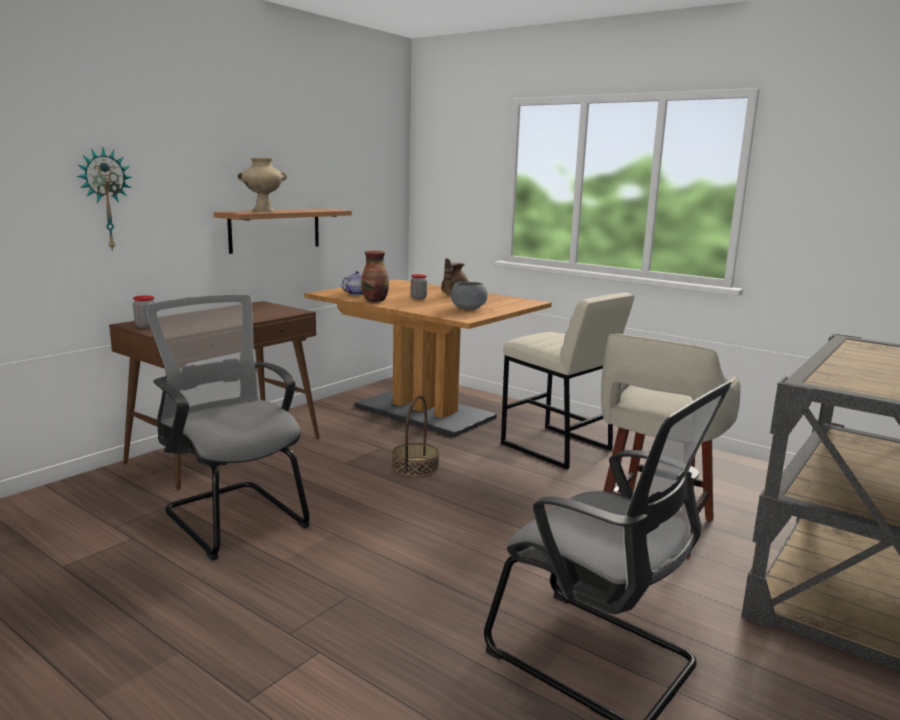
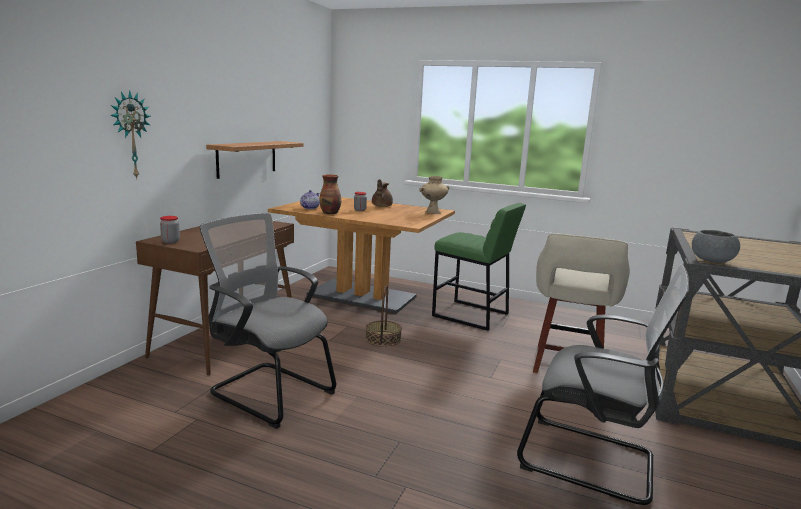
camera: 15 degrees left, 0 degrees up
beige vase [237,158,287,212] -> beige vase moved to [419,176,449,214]
grey bowl [451,282,488,310] -> grey bowl moved to [692,230,740,263]
beige chair [501,292,634,469] -> green chair [432,203,526,331]

